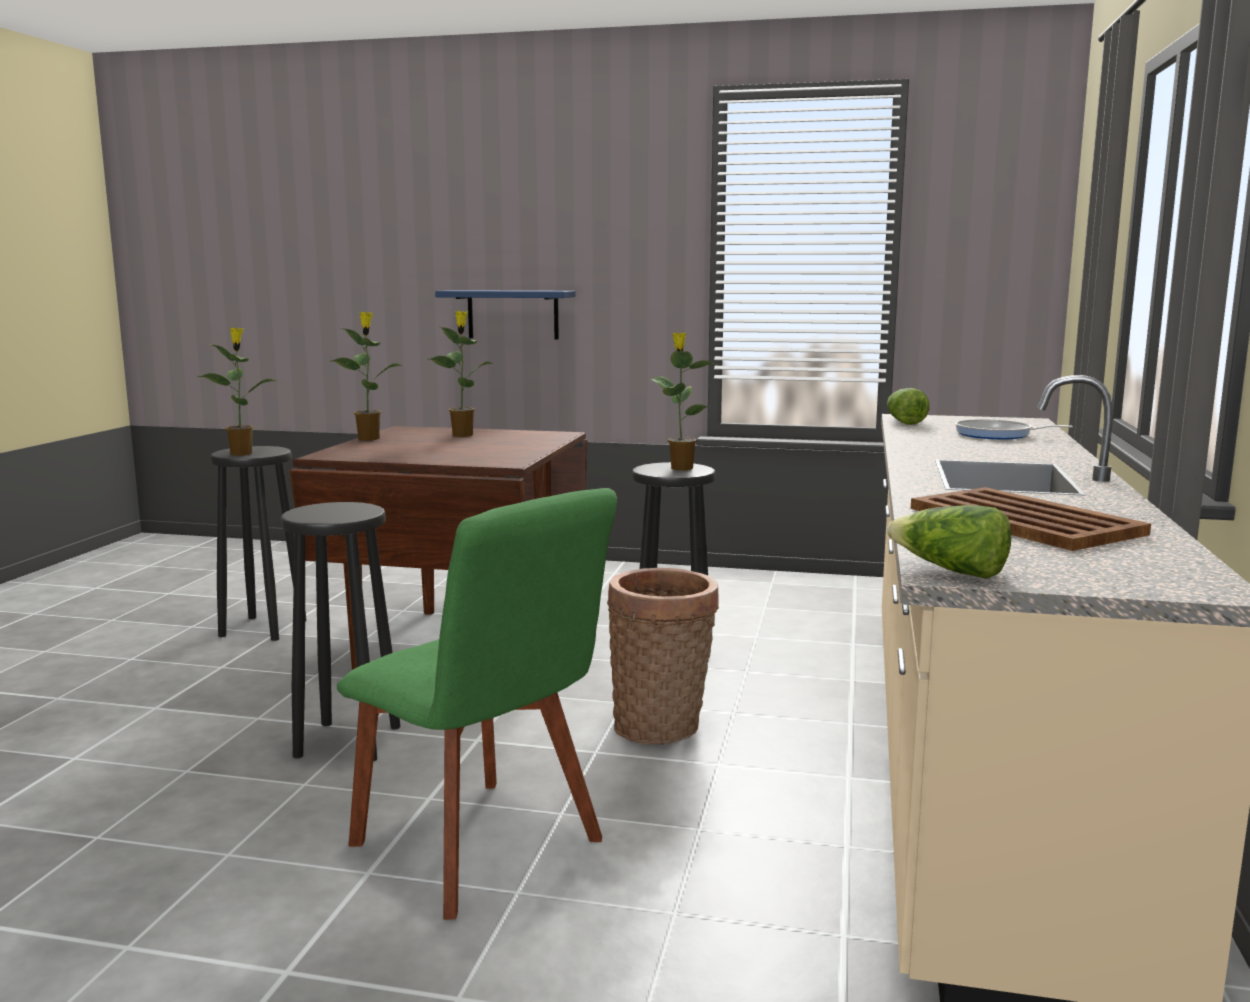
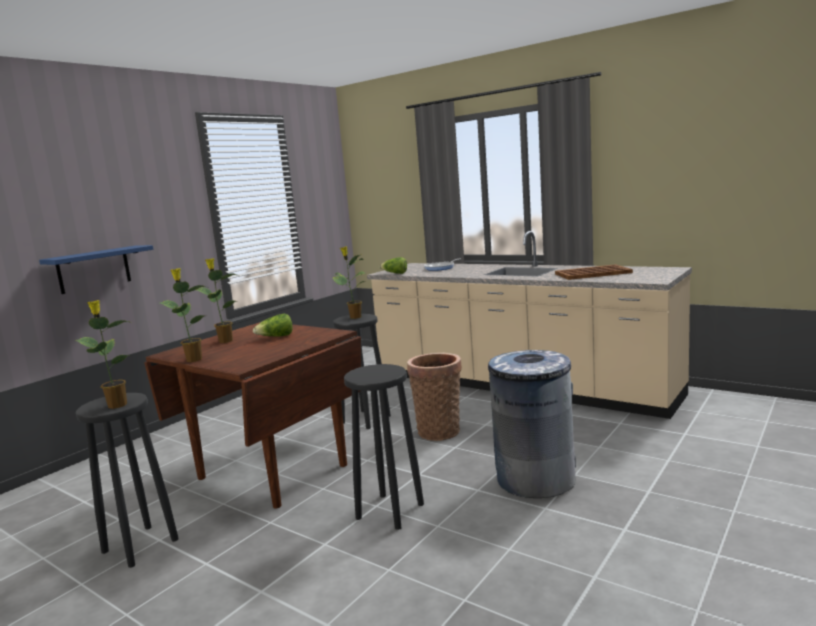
camera: 65 degrees left, 0 degrees up
green chair [337,488,617,920] -> grey trash can [488,350,576,498]
lettuce [887,505,1011,579] -> lettuce moved to [253,313,293,337]

